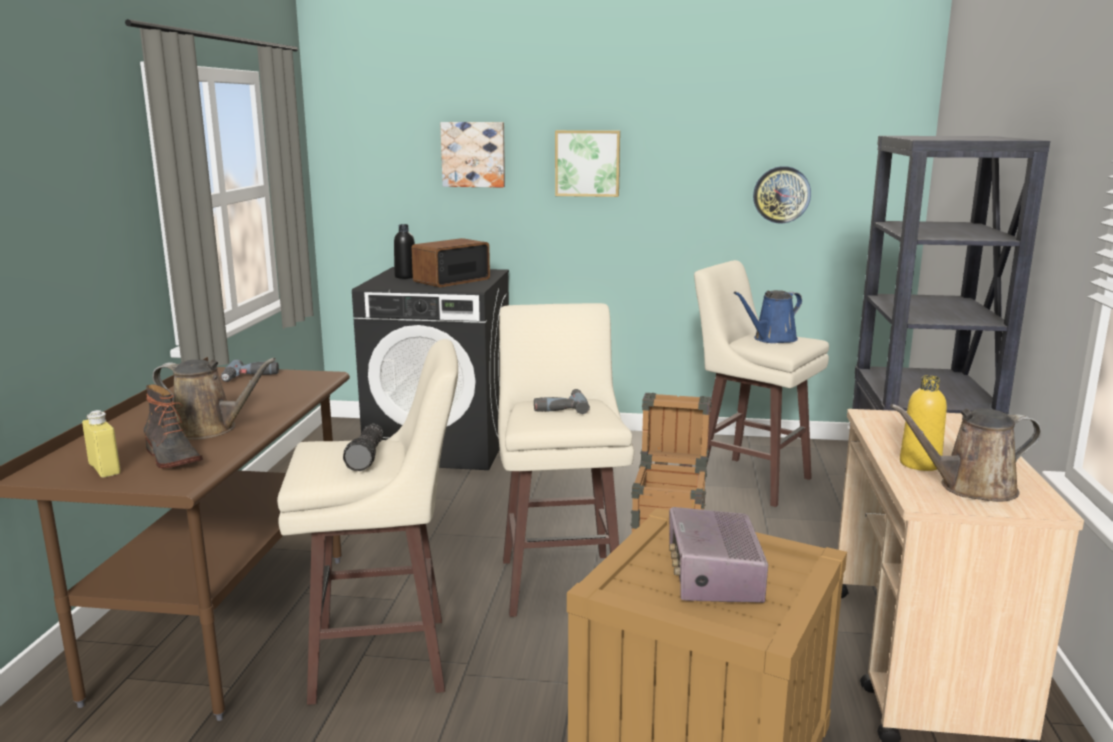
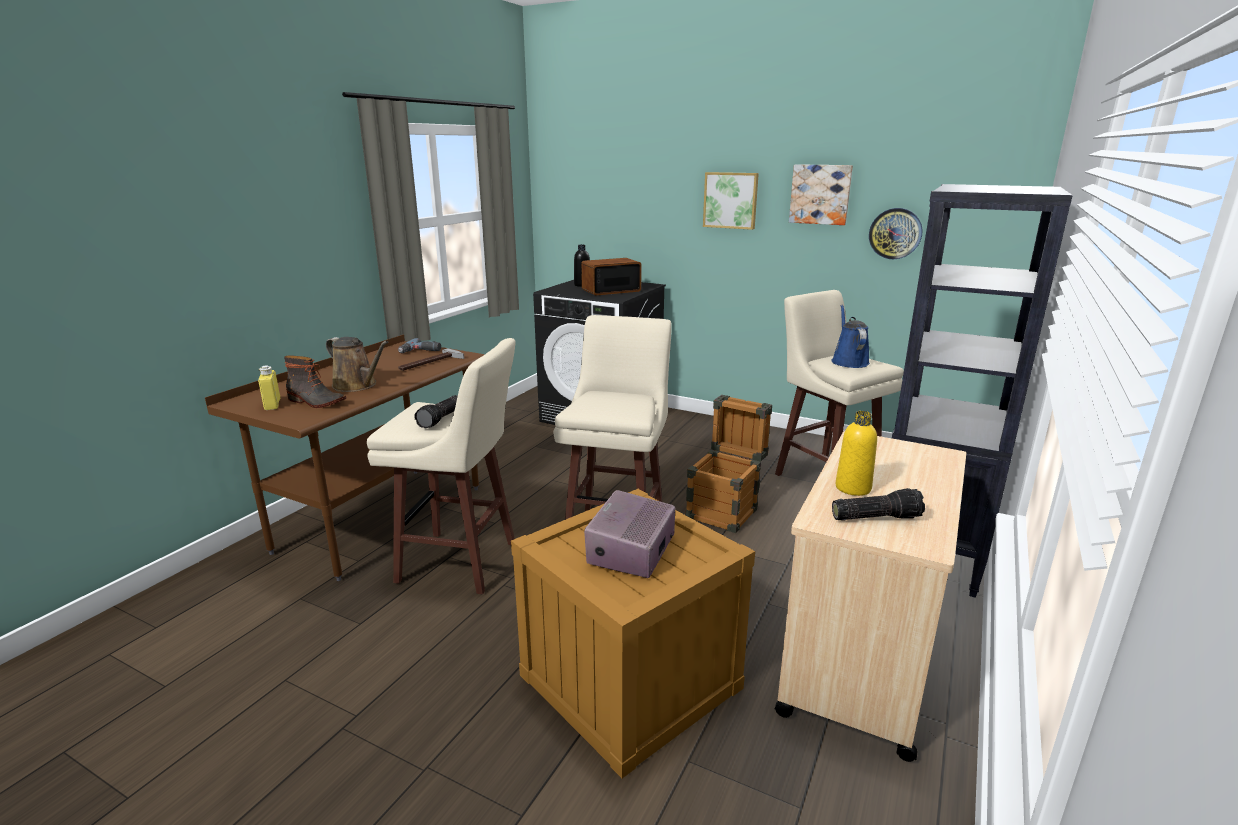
camera: 20 degrees right, 5 degrees up
boot [143,384,203,468] -> boot turned 45 degrees counterclockwise [284,356,346,408]
picture [440,122,505,188] -> picture moved to [789,164,853,225]
power drill [534,389,590,414] -> none
blue watering can [734,290,802,343] -> blue watering can turned 105 degrees clockwise [831,305,870,368]
brown watering can [890,404,1042,502] -> flashlight [832,488,925,521]
none -> hammer [398,348,464,371]

